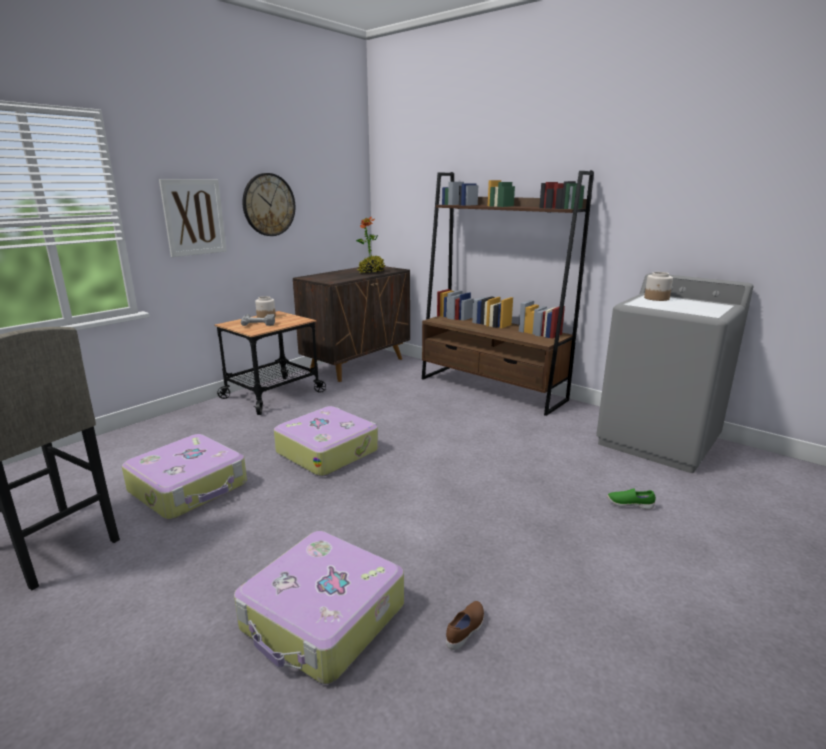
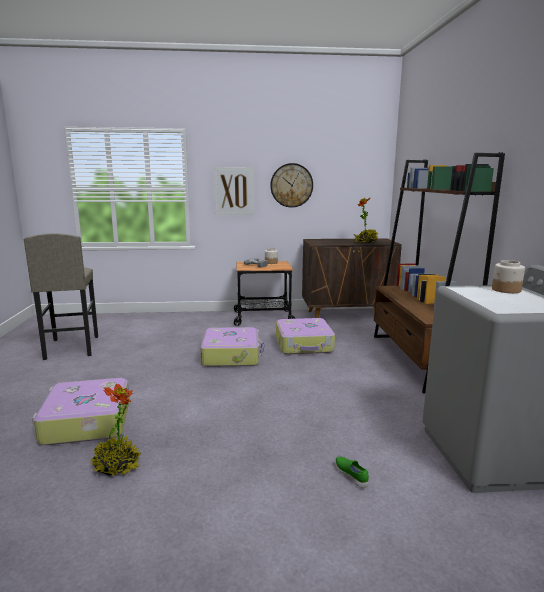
camera: 45 degrees right, 5 degrees down
suitcase [121,434,247,519] -> suitcase moved to [276,318,335,354]
brown shoe [446,601,484,650] -> potted plant [90,383,141,476]

